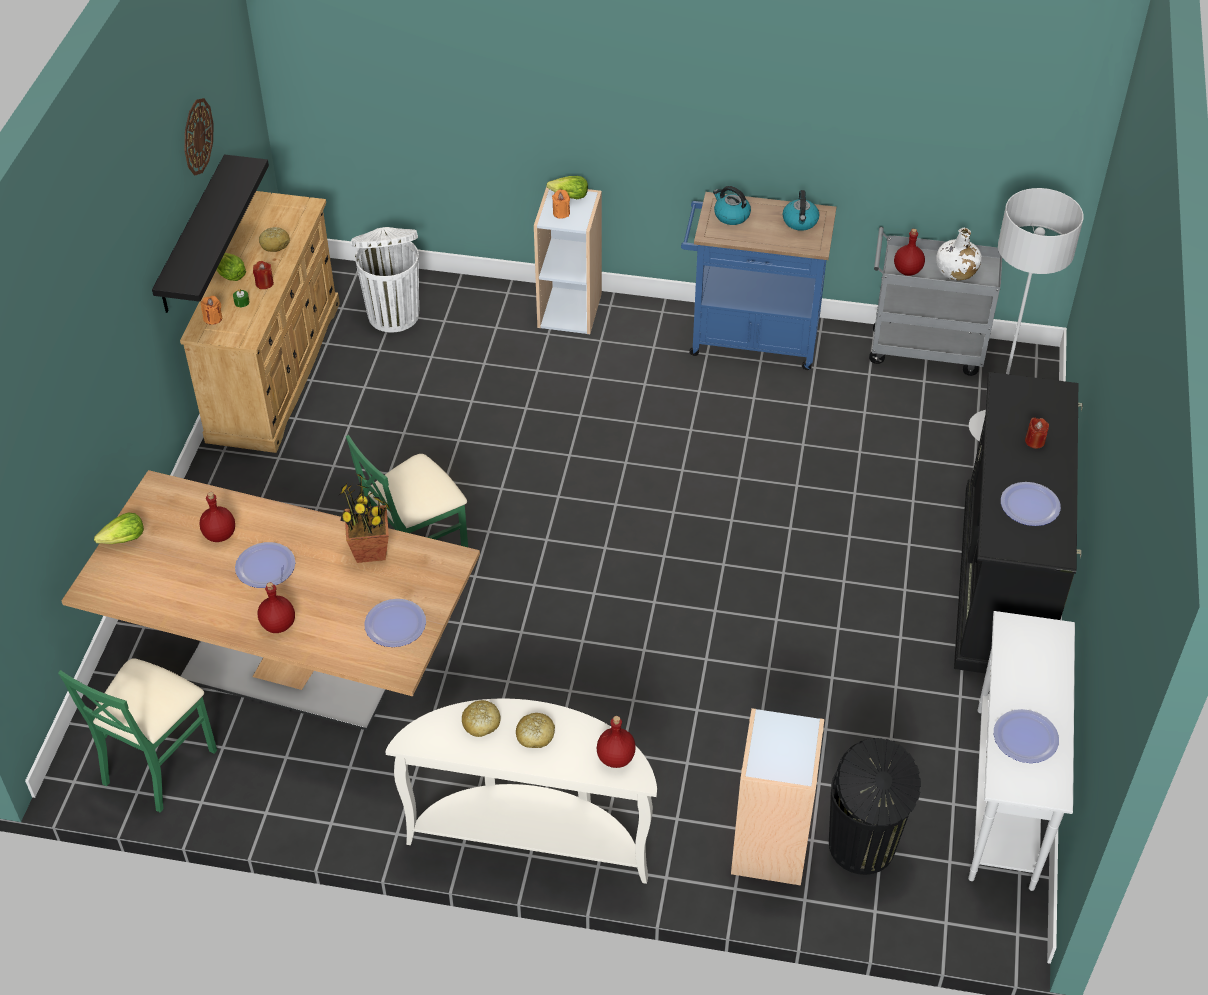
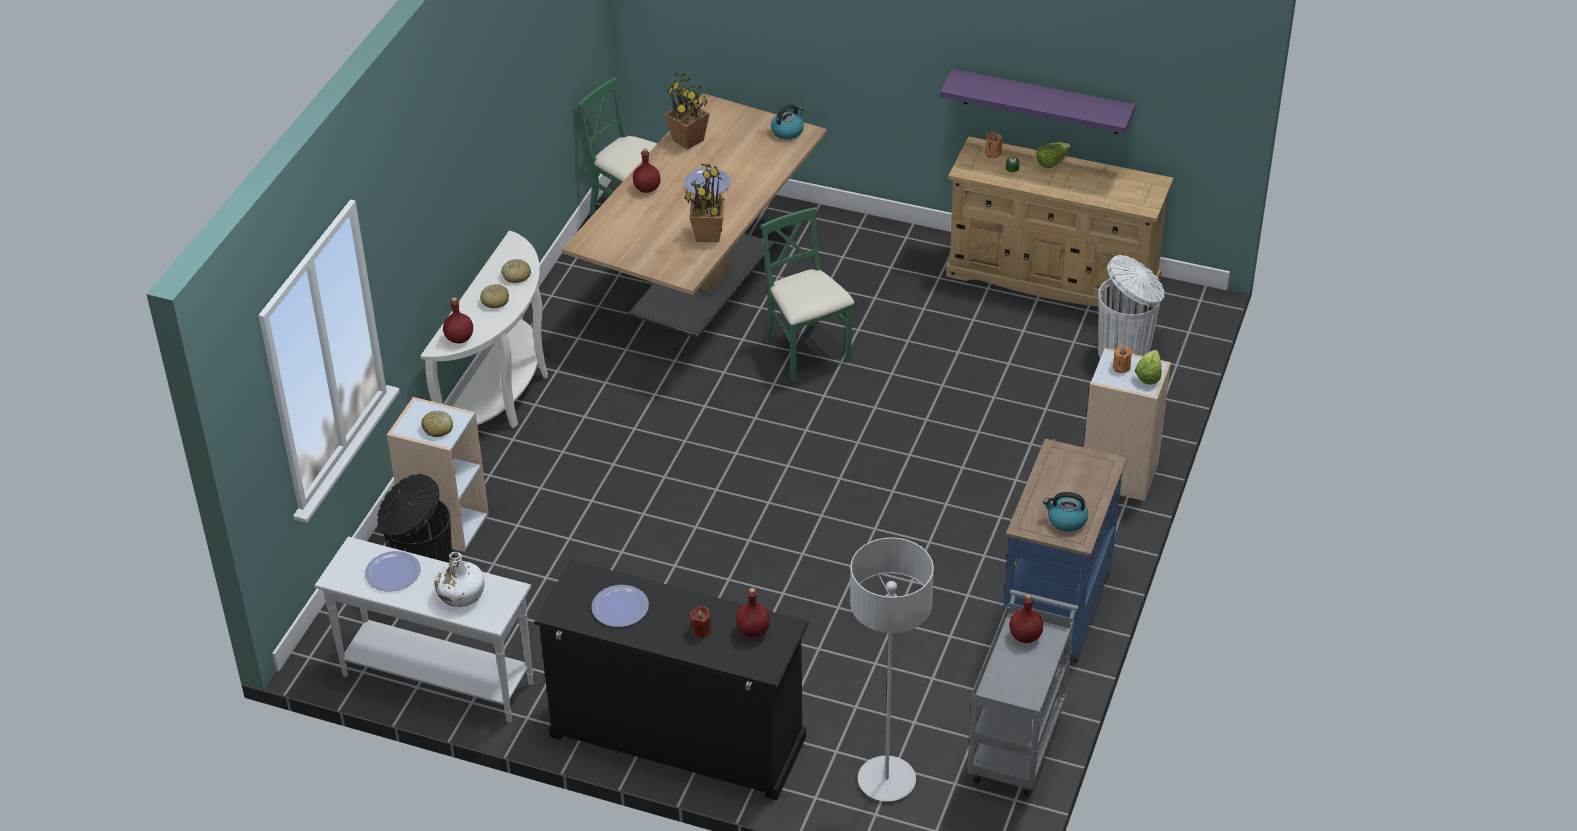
camera: 100 degrees right, 5 degrees down
lettuce [94,513,144,544] -> none
black shelf [152,154,269,313] -> purple shelf [940,69,1136,134]
wall clock [185,98,214,175] -> none
red bottle [199,492,235,542] -> red bottle moved to [736,588,770,638]
red candle [253,261,274,289] -> none
bread [259,227,290,252] -> bread moved to [421,411,453,437]
plate [364,599,426,647] -> none
kettle [713,186,751,225] -> kettle moved to [771,104,804,139]
white bottle [936,228,982,281] -> white bottle moved to [434,551,485,607]
none -> potted plant [664,73,710,150]

